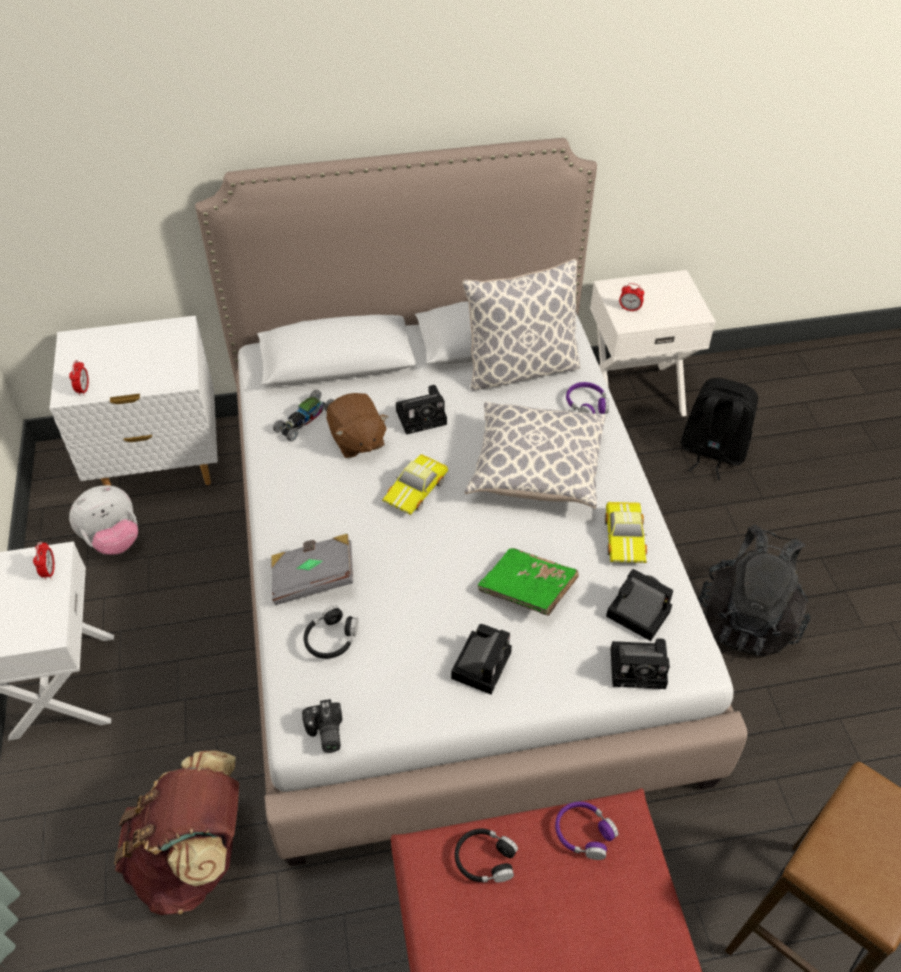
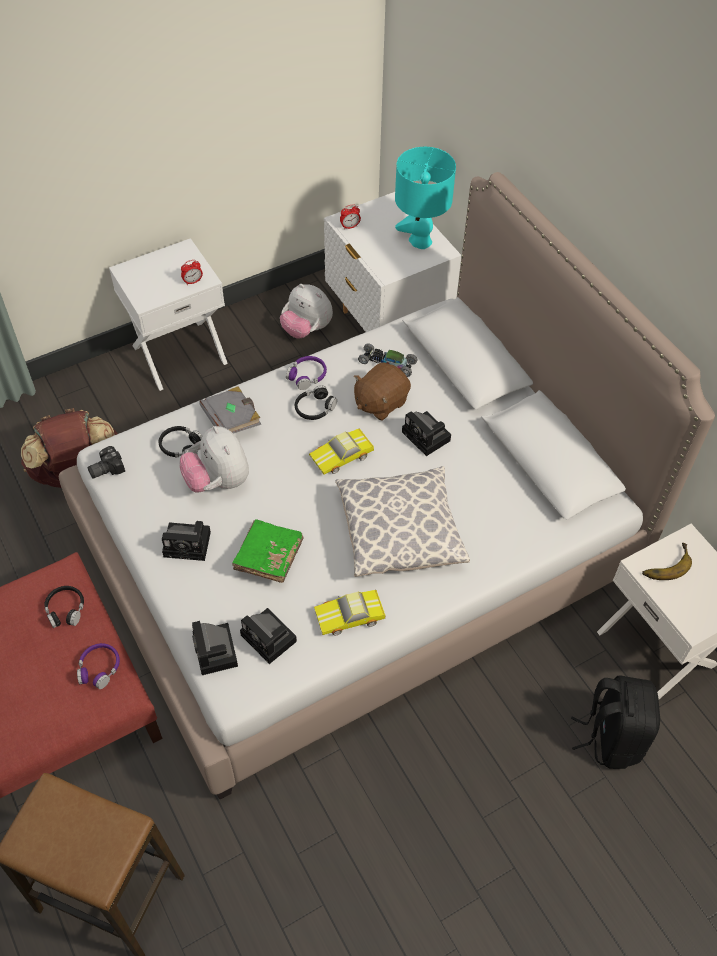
camera: 70 degrees right, 5 degrees up
toy car [382,454,448,515] -> toy car turned 45 degrees counterclockwise [309,429,374,474]
pillow [462,259,581,391] -> none
purple headphones [566,382,609,414] -> purple headphones moved to [286,356,327,390]
camera [606,569,673,641] -> camera turned 120 degrees clockwise [240,608,297,664]
alarm clock [619,283,644,312] -> banana [642,543,692,580]
black backpack [699,525,810,656] -> none
none -> plush toy [180,426,249,493]
none -> black headphones [295,385,337,420]
none -> turquoise table lamp [395,147,456,249]

